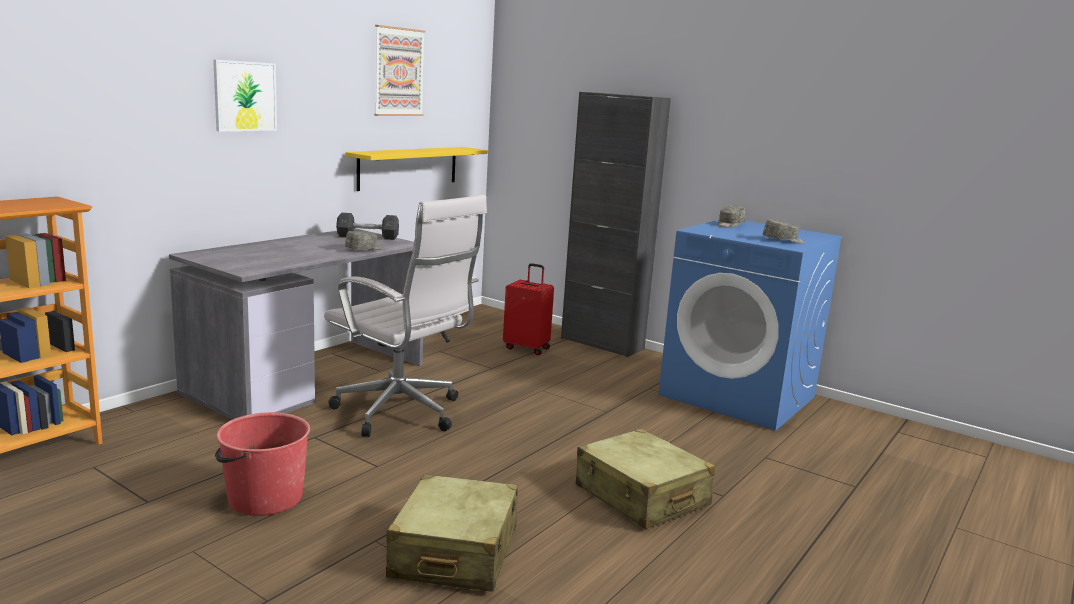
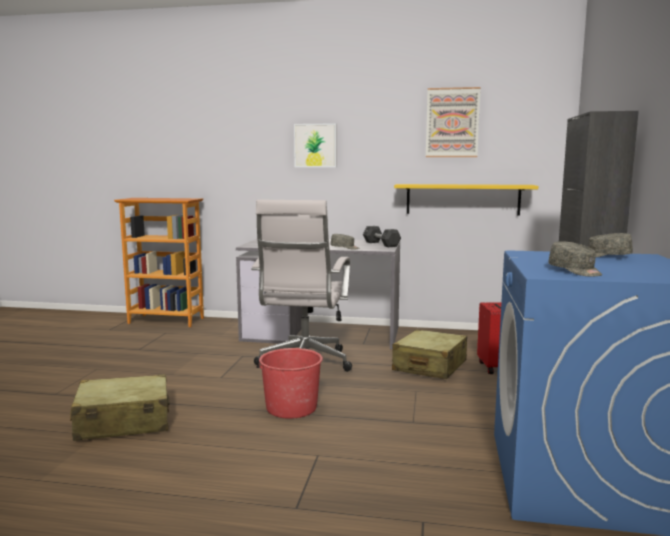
camera: 65 degrees right, 5 degrees down
red bucket [215,412,310,516] -> red bucket moved to [256,348,323,419]
beige suitcase [576,429,715,529] -> beige suitcase moved to [392,329,467,379]

